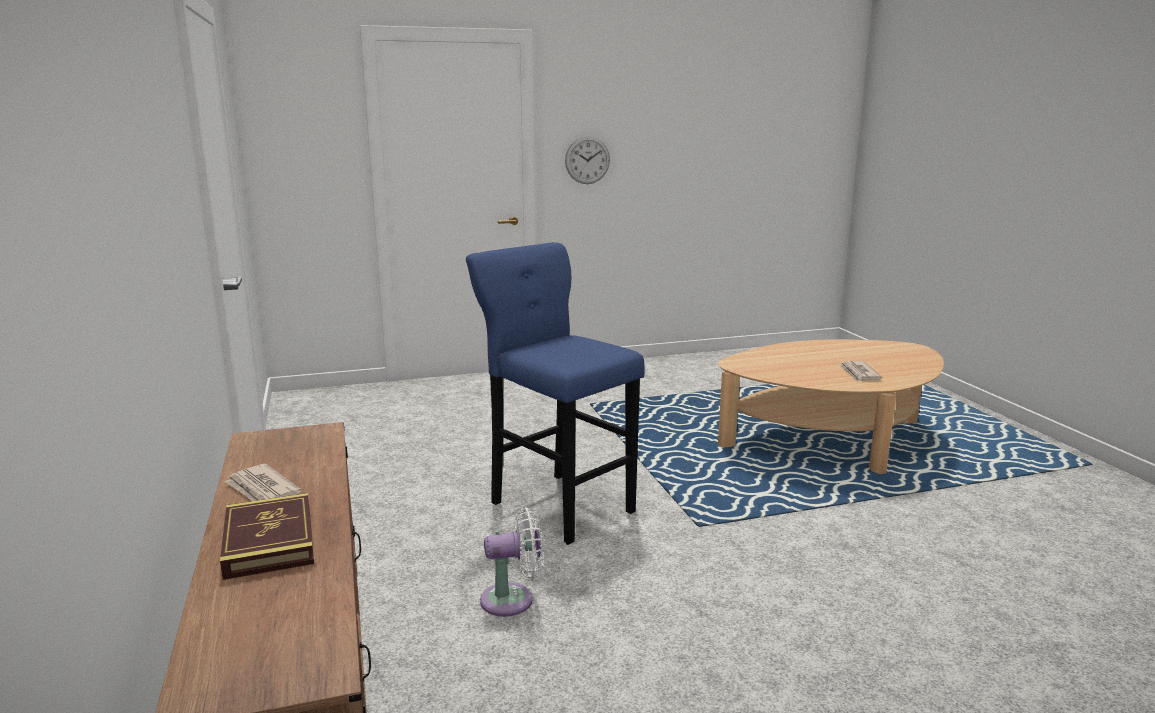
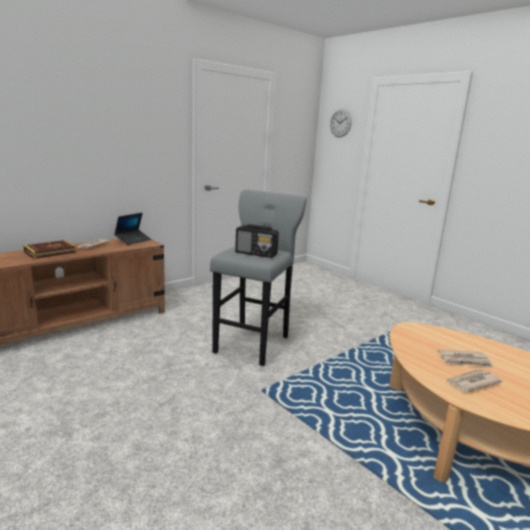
camera: 65 degrees right, 0 degrees up
blue stool [466,242,645,545] -> grey stool [210,190,307,366]
white fan [480,507,543,617] -> none
wall clock [565,136,610,184] -> wall clock moved to [330,109,352,137]
none -> laptop [114,213,151,245]
none -> radio [235,224,279,258]
none -> newspaper [438,350,493,368]

